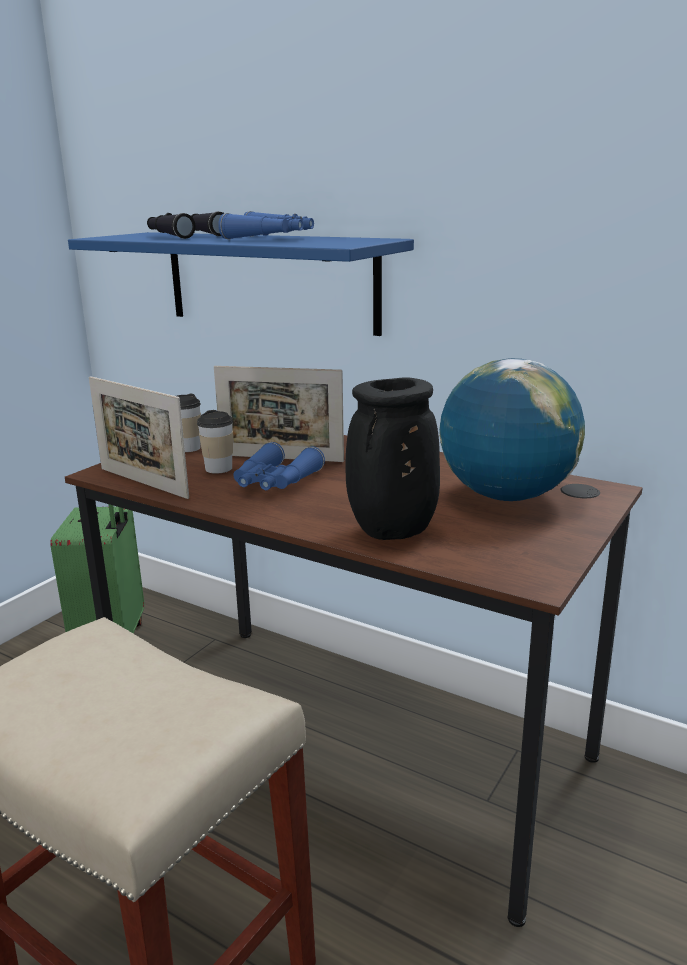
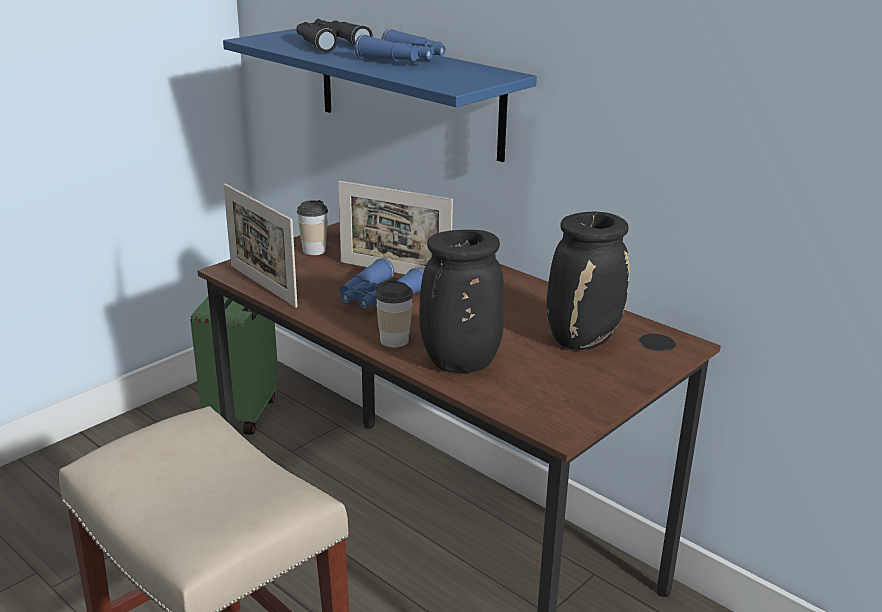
camera: 10 degrees right, 5 degrees up
cup [197,410,233,474] -> cup moved to [375,280,413,348]
globe [439,358,585,501] -> black vase [547,212,630,350]

